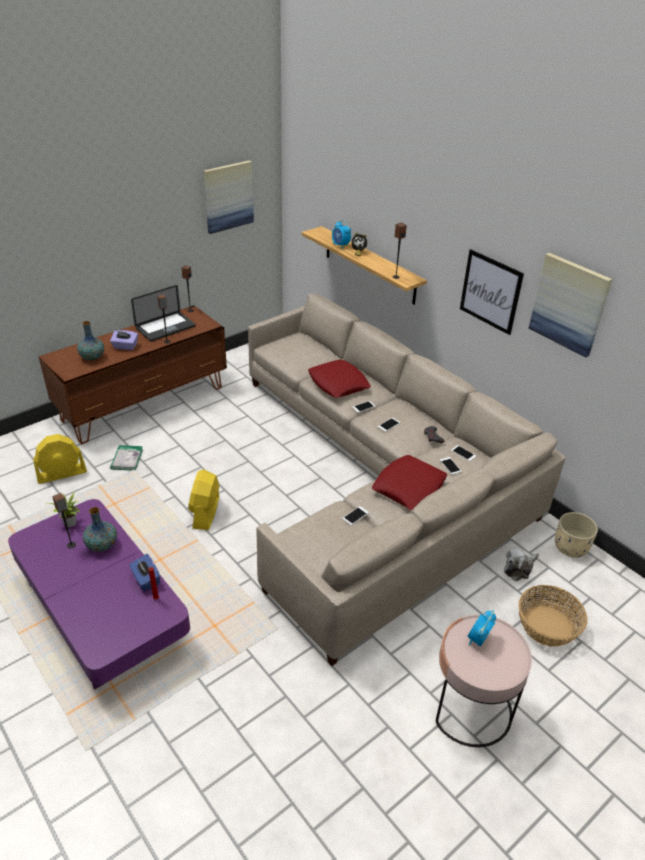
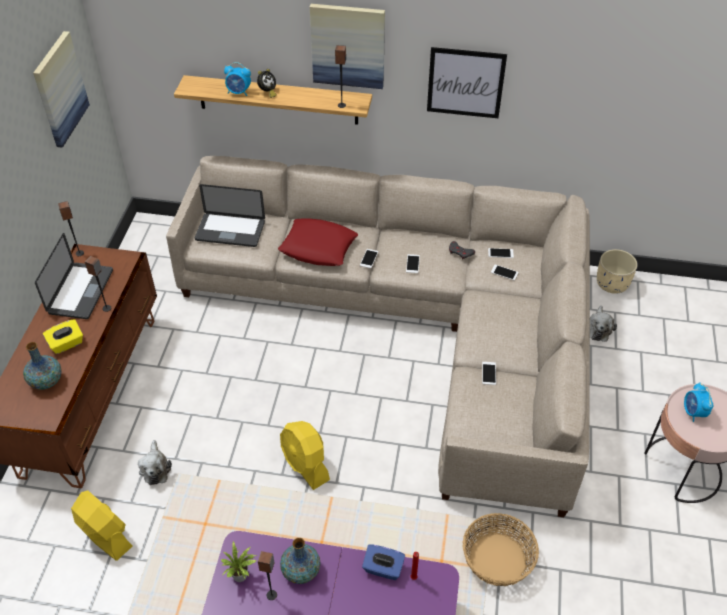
camera: 40 degrees left, 10 degrees up
yellow fan [34,434,87,484] -> yellow fan turned 75 degrees counterclockwise [71,490,132,561]
purple tissue box [110,330,138,350] -> yellow tissue box [43,319,83,354]
book [110,445,143,470] -> plush toy [138,440,172,485]
red pillow [372,455,447,510] -> none
basket [519,585,588,647] -> basket moved to [462,513,539,586]
picture [529,253,612,357] -> picture moved to [310,4,385,89]
none -> laptop [195,184,265,247]

